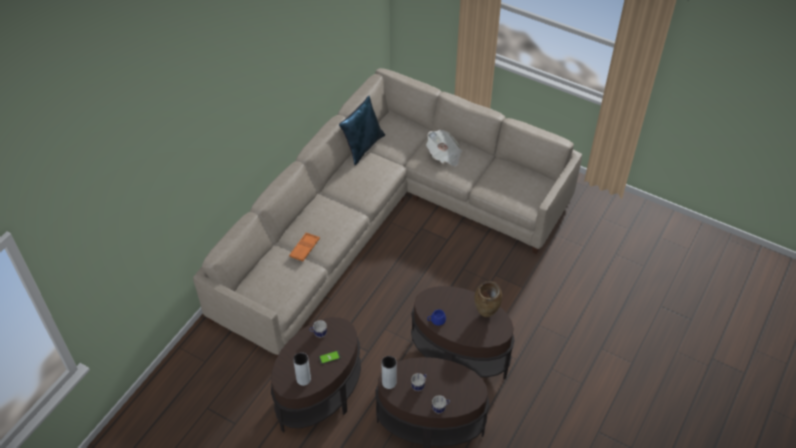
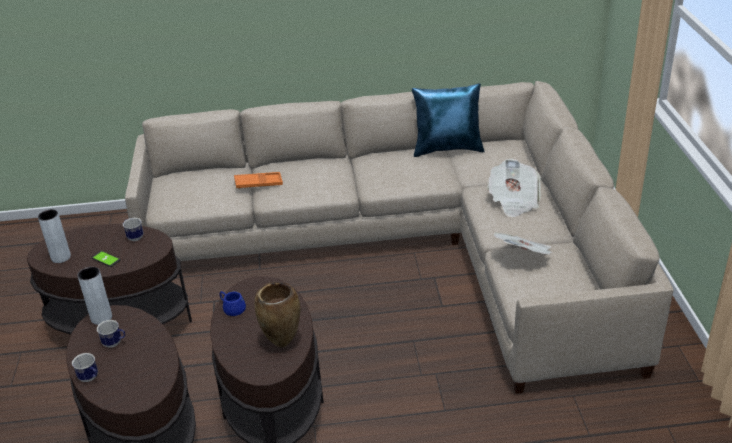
camera: 55 degrees right, 15 degrees down
none -> newspaper [494,233,553,255]

